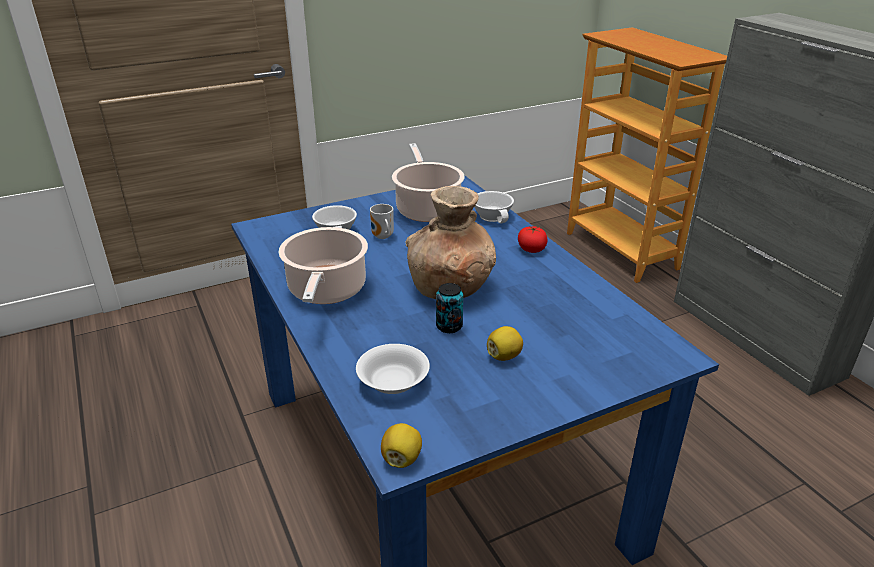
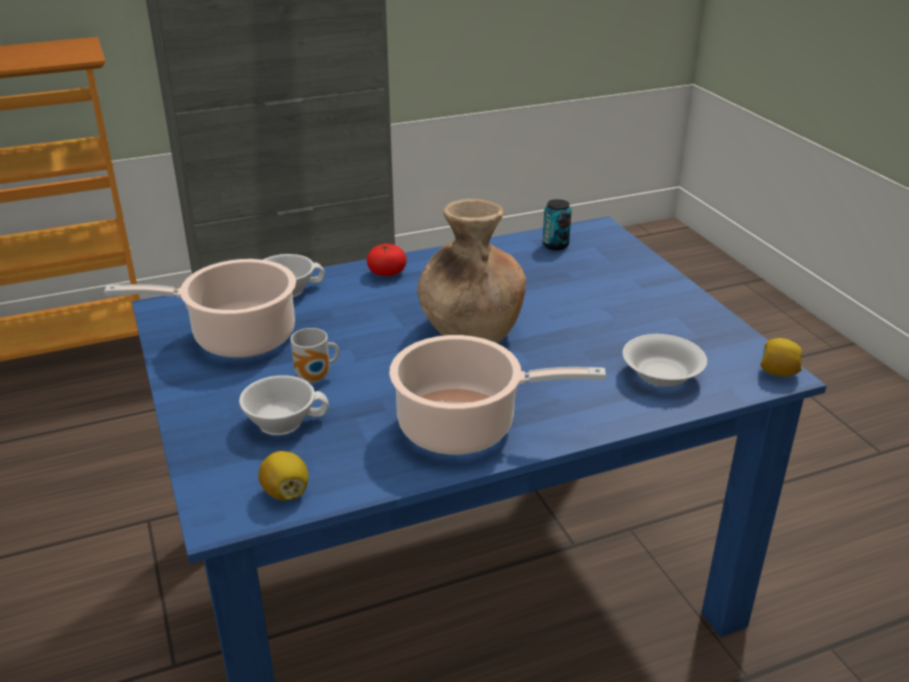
camera: 85 degrees left, 0 degrees up
can [436,283,463,333] -> can moved to [543,199,571,250]
lemon [487,326,523,361] -> lemon moved to [258,451,308,501]

